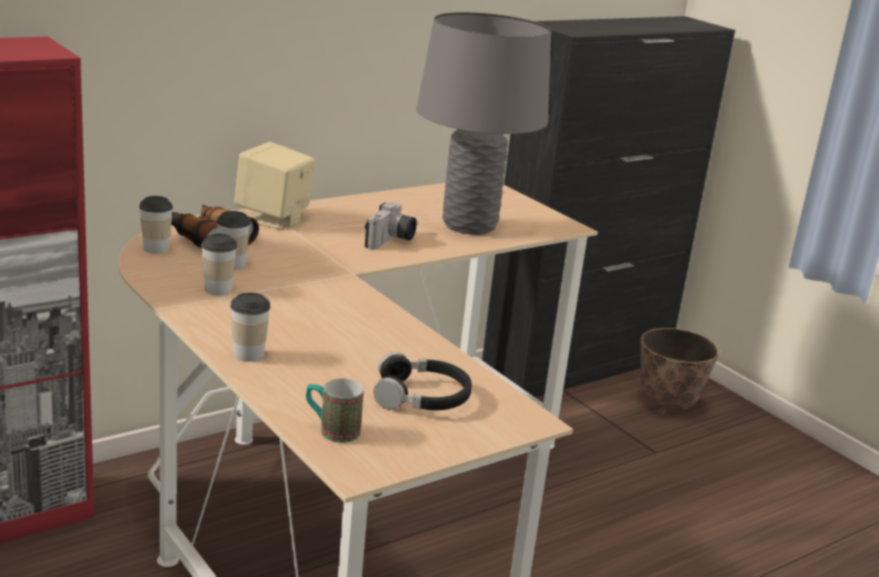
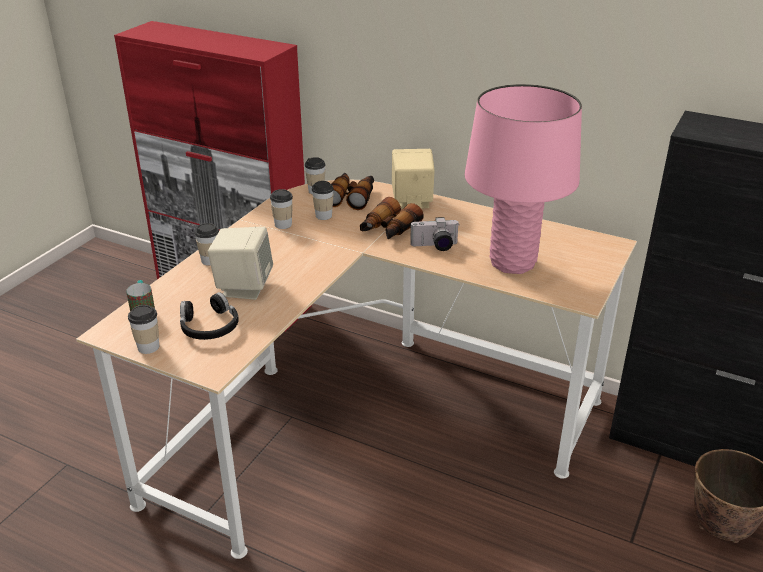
camera: 65 degrees right, 10 degrees up
grey table lamp [416,12,551,234] -> pink table lamp [465,84,582,274]
none -> cup [128,305,159,354]
none -> beige speaker [208,227,273,300]
none -> binoculars [360,197,424,239]

